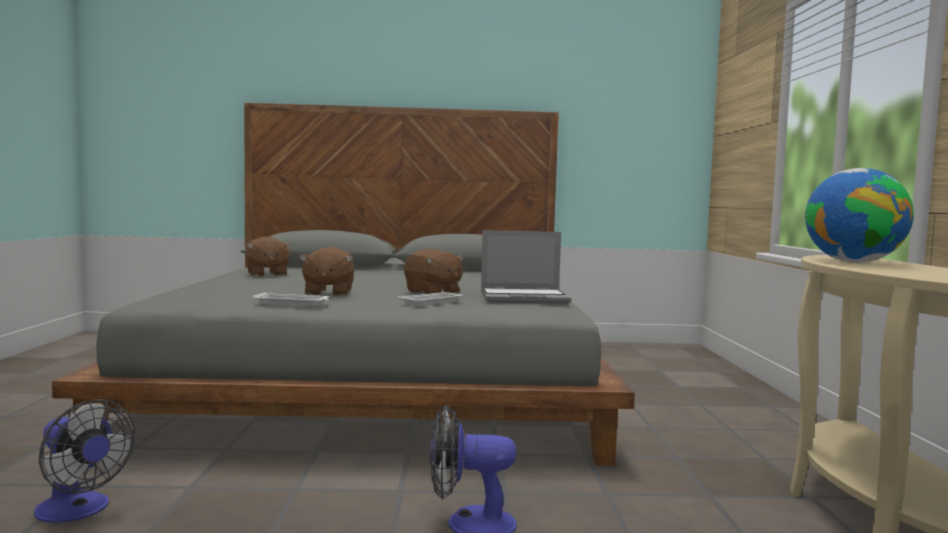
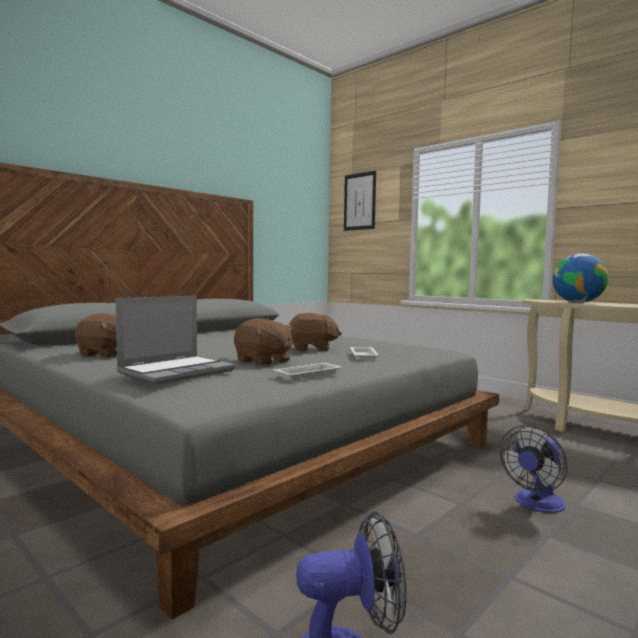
camera: 45 degrees left, 0 degrees up
laptop [481,230,571,304] -> laptop moved to [116,296,236,385]
none -> picture [344,171,376,231]

